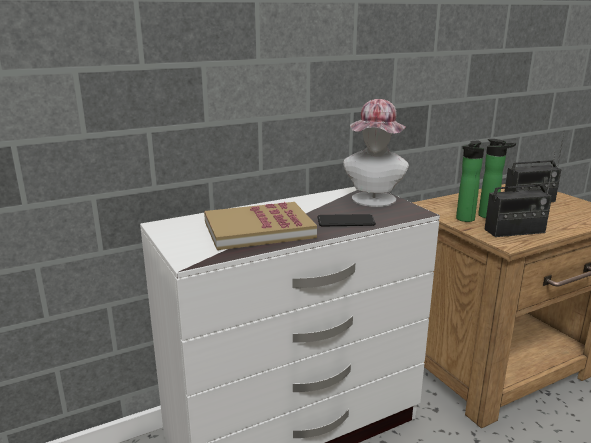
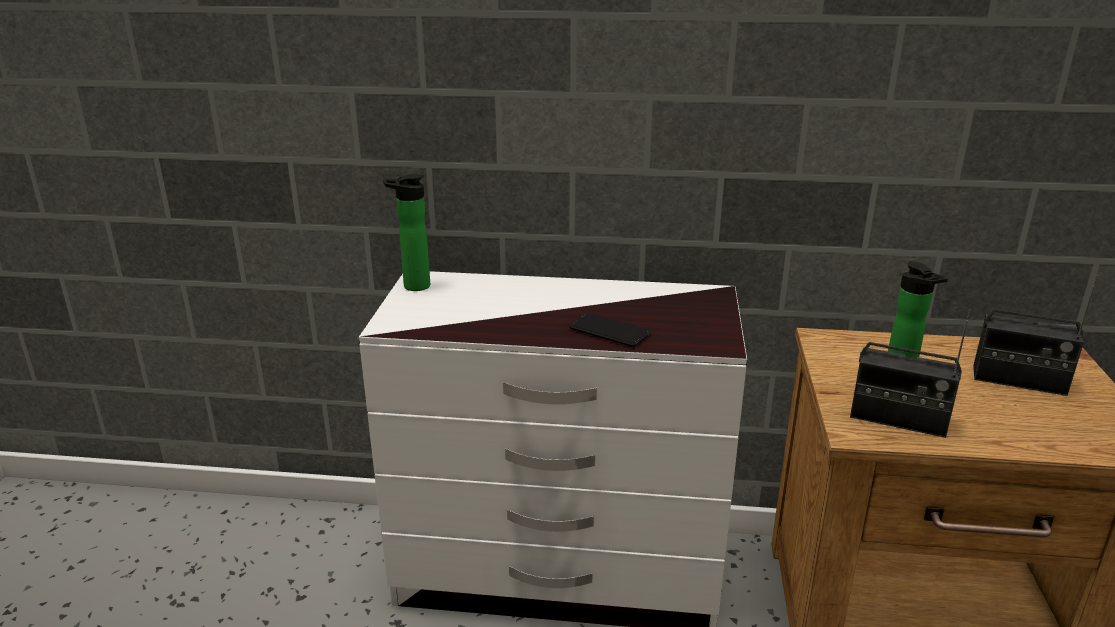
camera: 35 degrees right, 5 degrees up
book [204,202,317,250] -> none
hat [343,99,409,207] -> none
bottle [456,141,484,222] -> bottle moved to [383,174,430,291]

